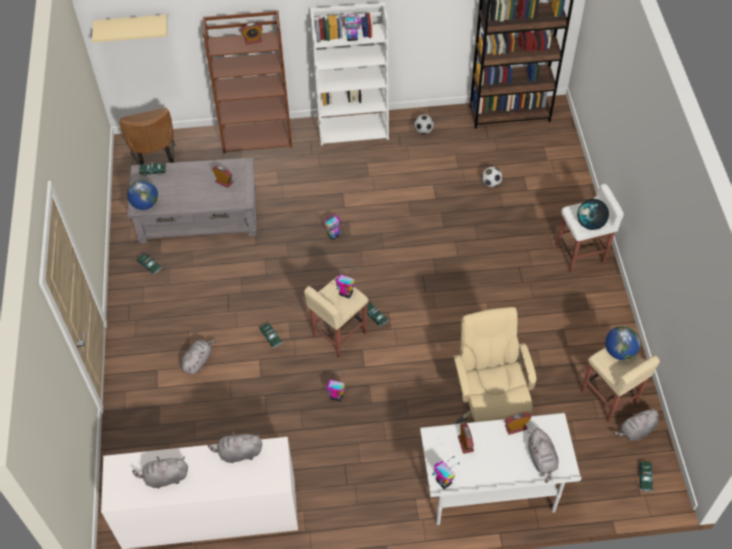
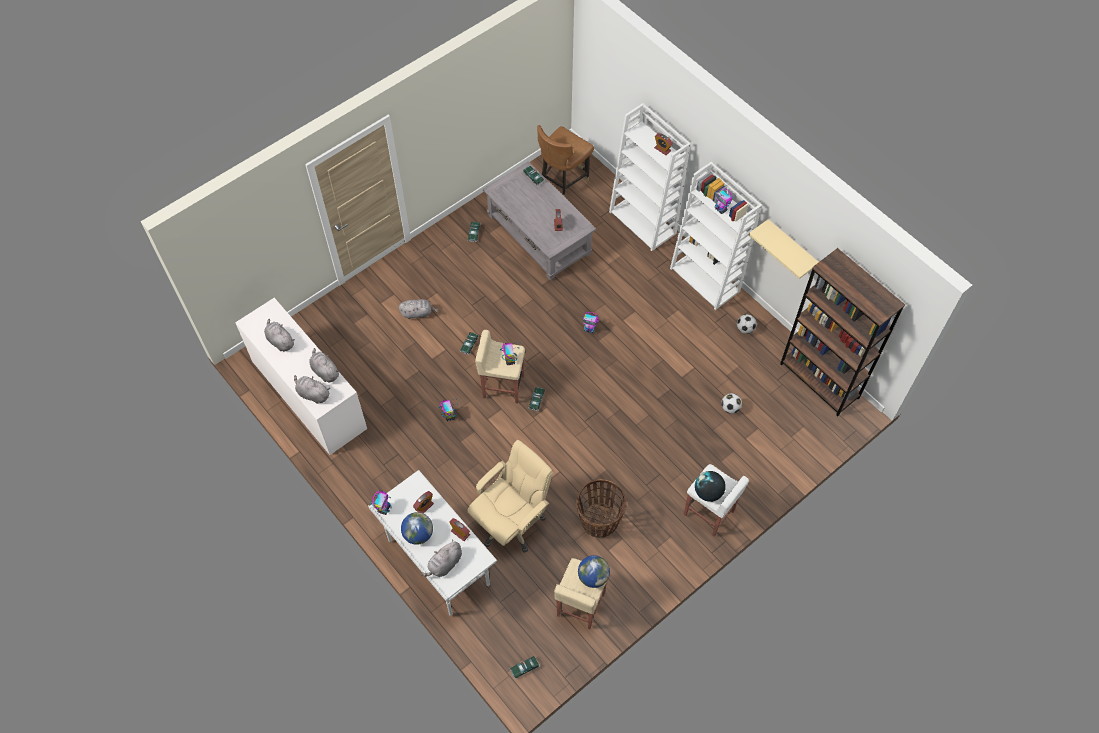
camera: 55 degrees right, 5 degrees up
beige shelf [92,14,167,43] -> beige shelf moved to [749,219,819,279]
globe [127,180,158,210] -> globe moved to [401,512,433,545]
brown bookcase [203,11,292,154] -> white bookcase [609,103,691,251]
grey plush toy [613,407,659,441] -> grey plush toy moved to [294,375,330,404]
none -> basket [576,479,627,538]

